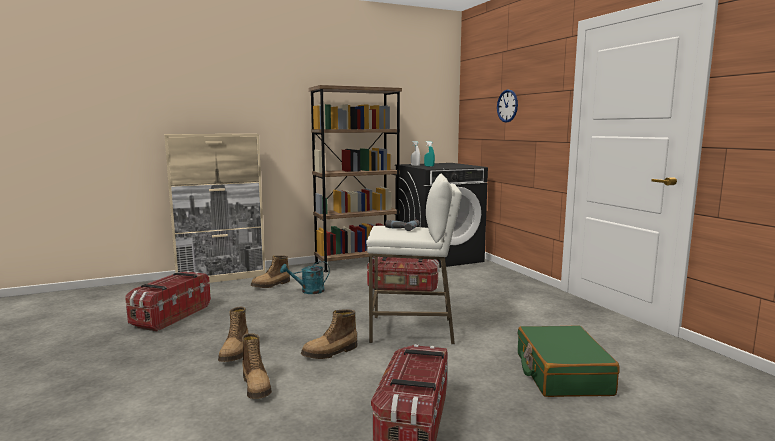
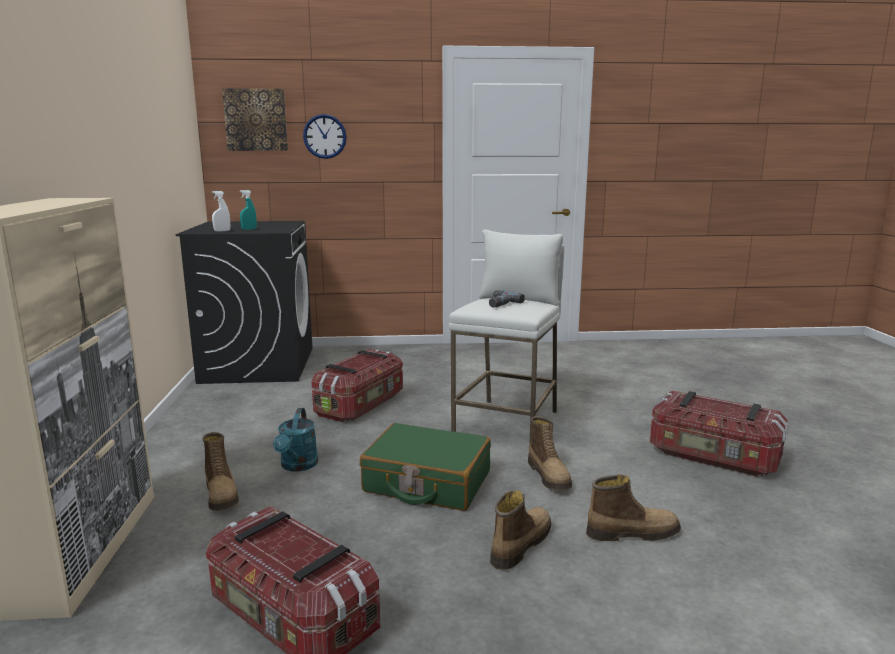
camera: 70 degrees left, 5 degrees up
boot [218,307,248,362] -> boot turned 75 degrees counterclockwise [490,490,551,570]
brown bookcase [309,85,402,272] -> none
green suitcase [518,325,620,397] -> green suitcase moved to [360,423,491,511]
none -> picture [222,88,288,151]

